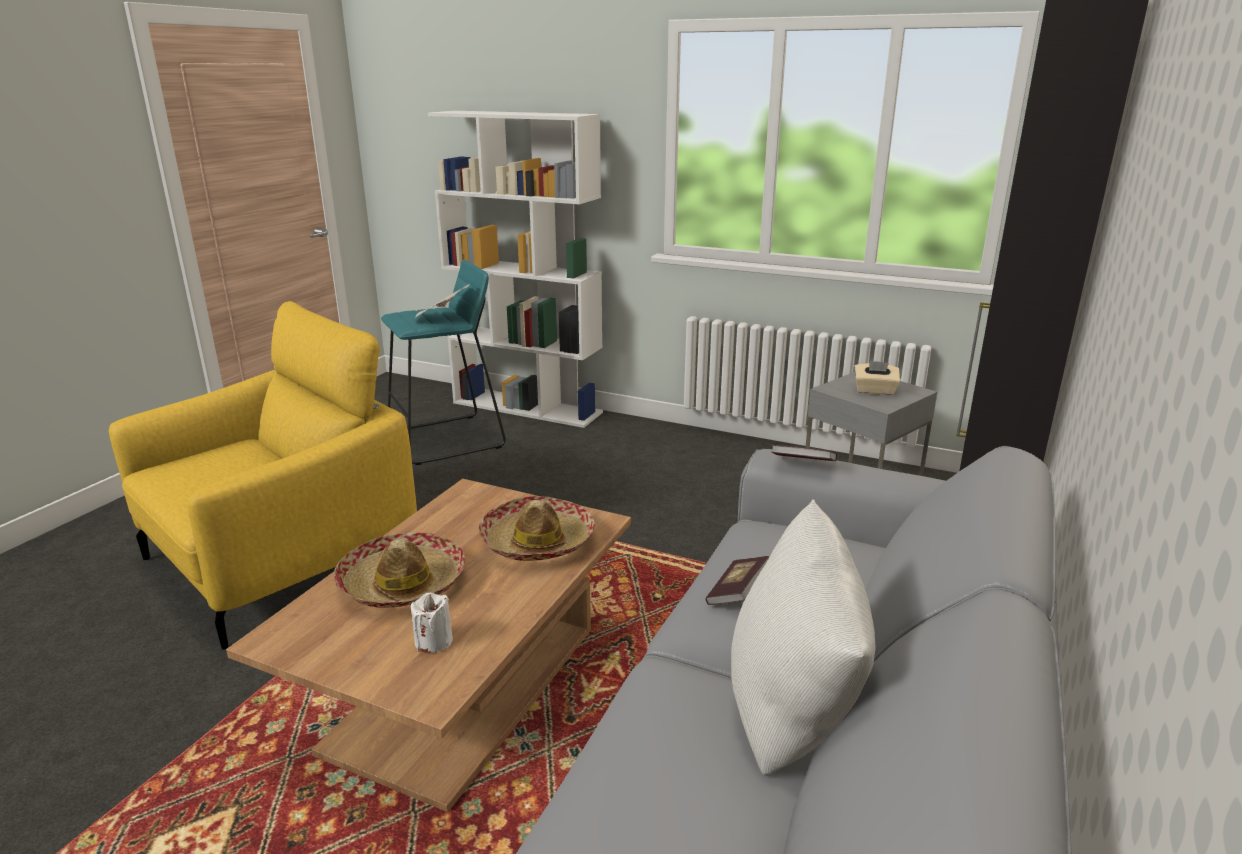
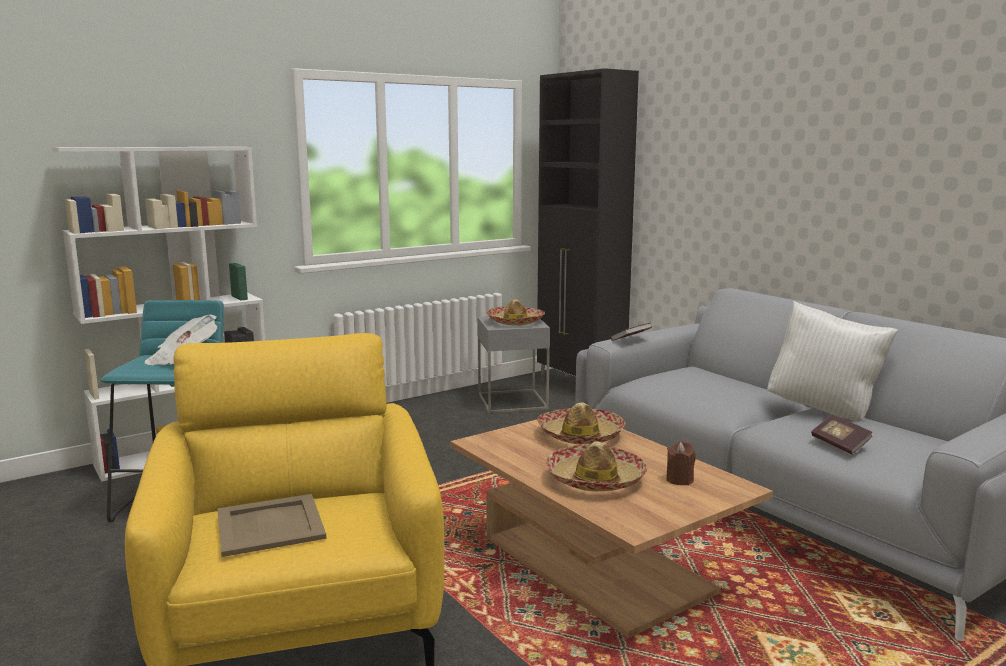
camera: 60 degrees left, 10 degrees down
white candle [411,593,453,653] -> brown candle [666,441,696,485]
book [706,556,769,605] -> book moved to [811,415,873,455]
beige tissue box [854,361,900,396] -> hat [486,299,545,326]
none -> beige tray [217,494,326,557]

